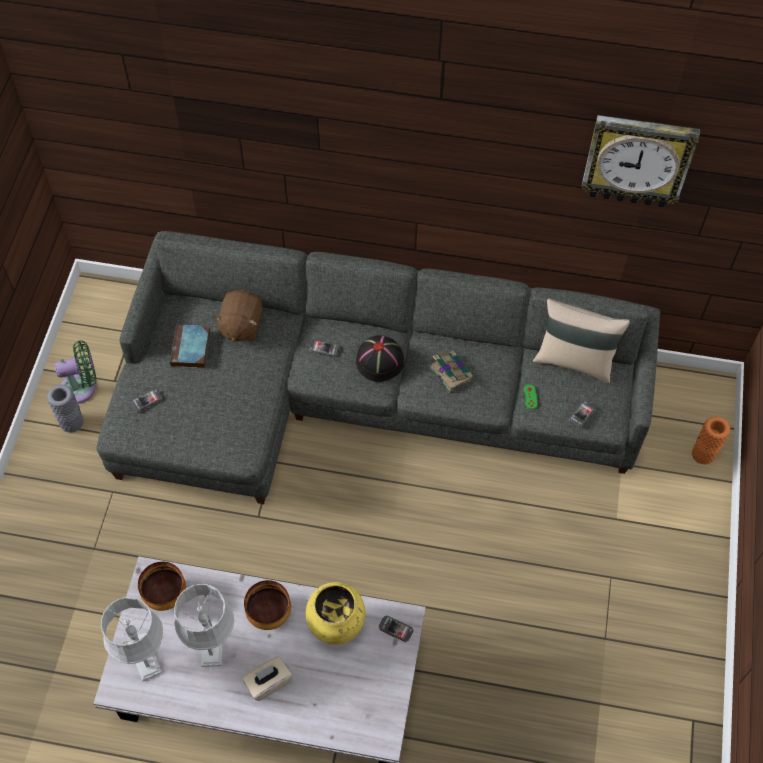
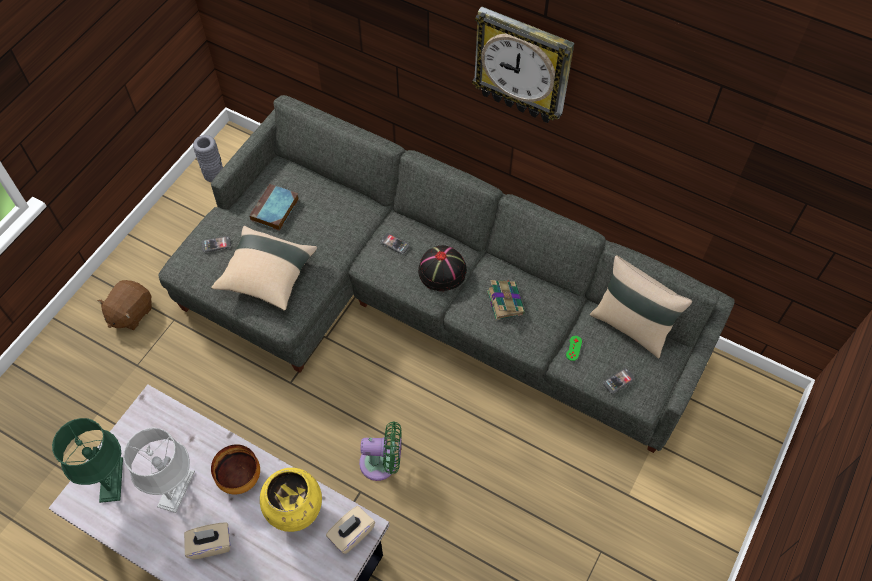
camera: 20 degrees right, 0 degrees up
grey vase [47,384,83,433] -> grey vase moved to [193,135,223,182]
green fan [54,340,96,403] -> green fan moved to [359,421,401,481]
grey table lamp [101,597,163,681] -> green table lamp [52,418,123,503]
bowl [138,562,186,611] -> none
brown plush toy [214,290,262,342] -> brown plush toy moved to [97,280,152,330]
phone [379,616,413,642] -> beige tissue box [326,506,375,554]
wall clock [582,115,700,207] -> wall clock moved to [472,7,574,123]
orange vase [692,417,730,465] -> none
none -> beige pillow [211,226,317,311]

